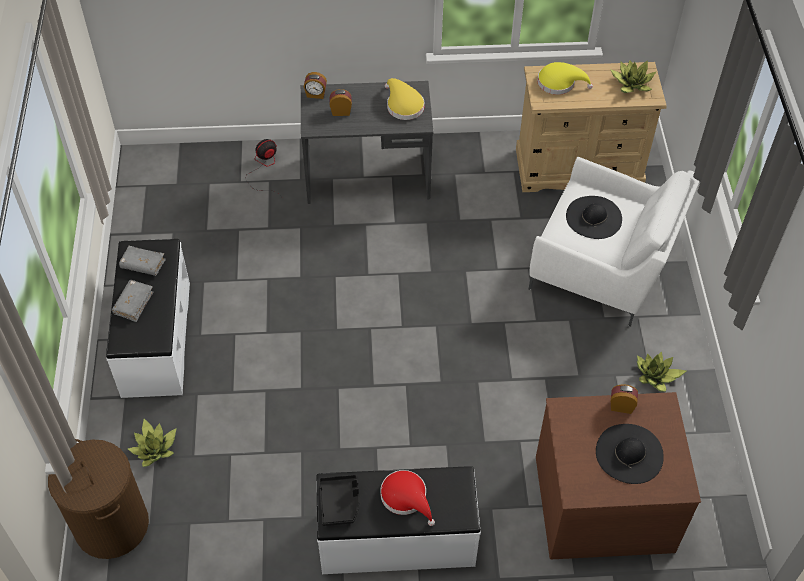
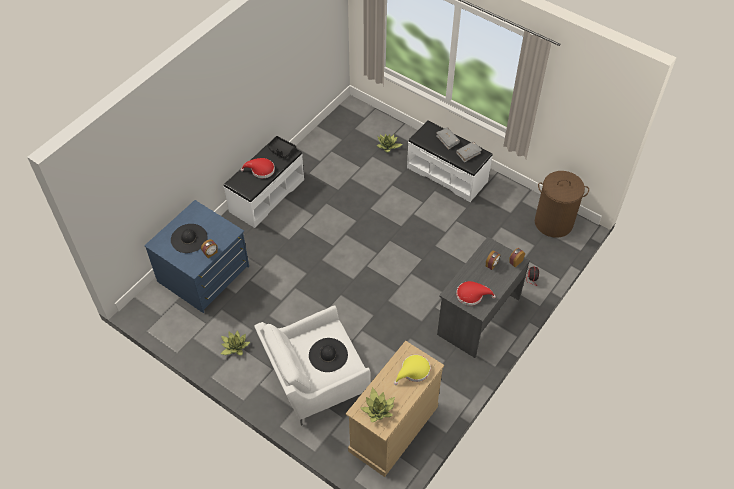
camera: 130 degrees right, 0 degrees up
brown laundry basket [48,439,149,559] -> brown laundry basket moved to [535,171,589,238]
yellow hat [385,78,425,120] -> red hat [456,281,496,306]
brown dresser [536,392,701,559] -> blue dresser [144,200,249,313]

